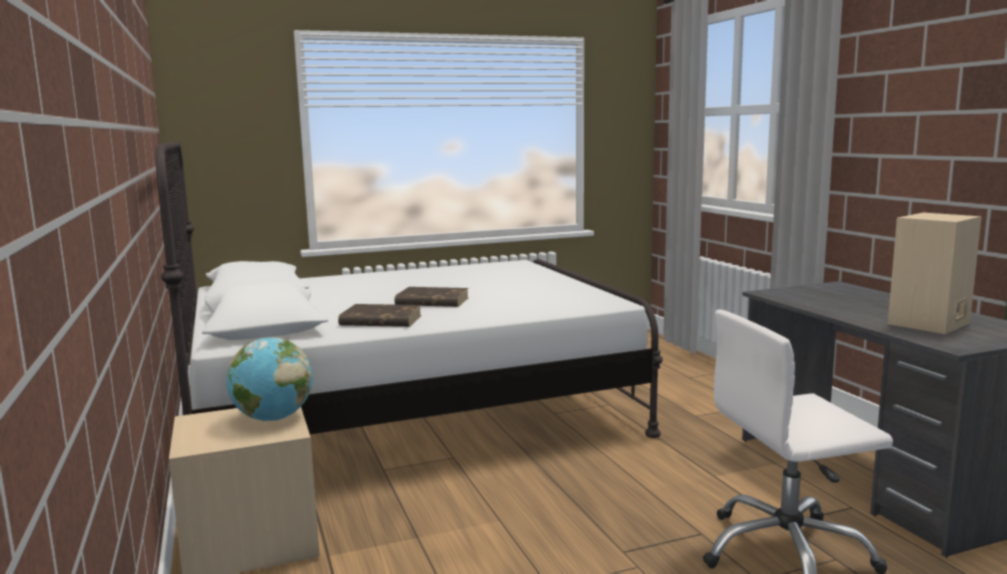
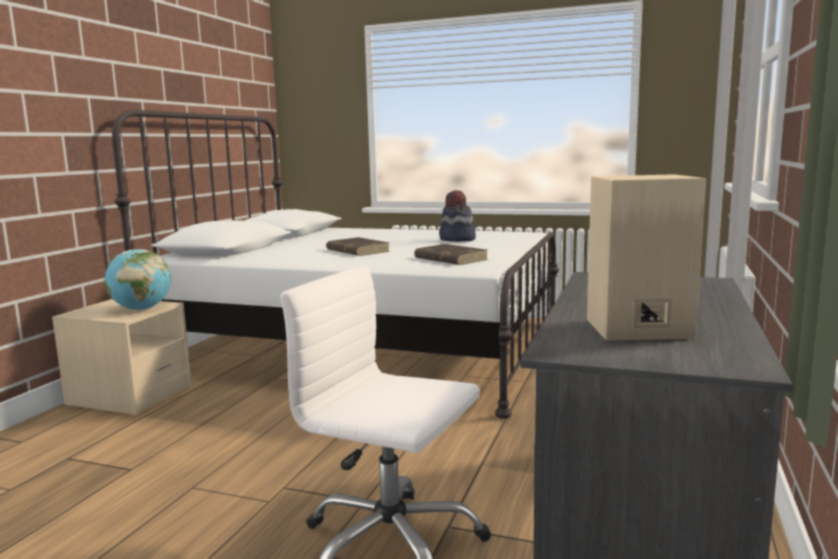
camera: 40 degrees right, 0 degrees up
brown book [338,304,422,327] -> brown book moved to [414,244,488,265]
none -> hat [439,190,476,242]

